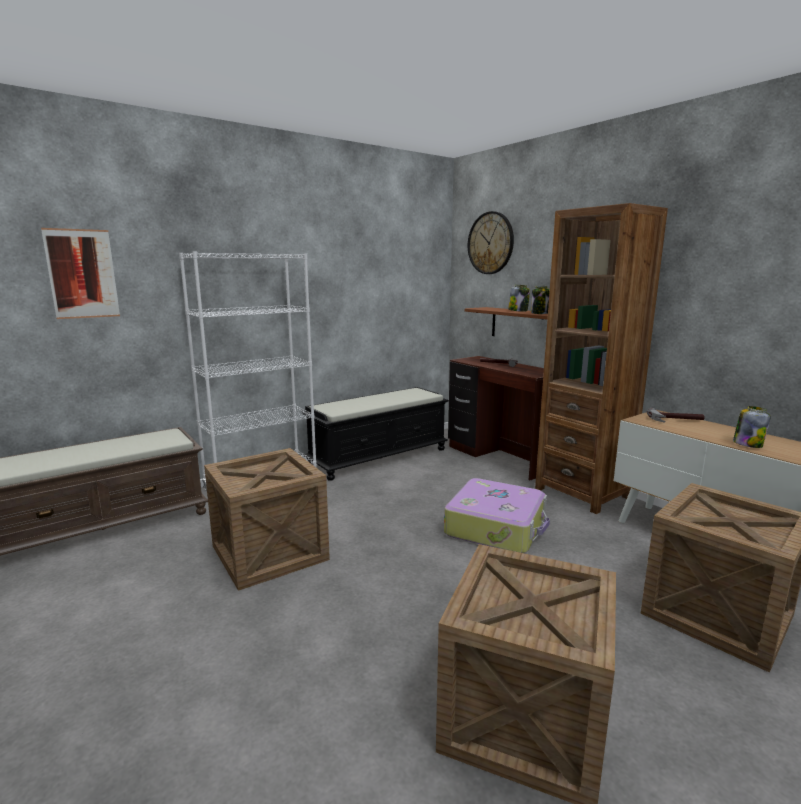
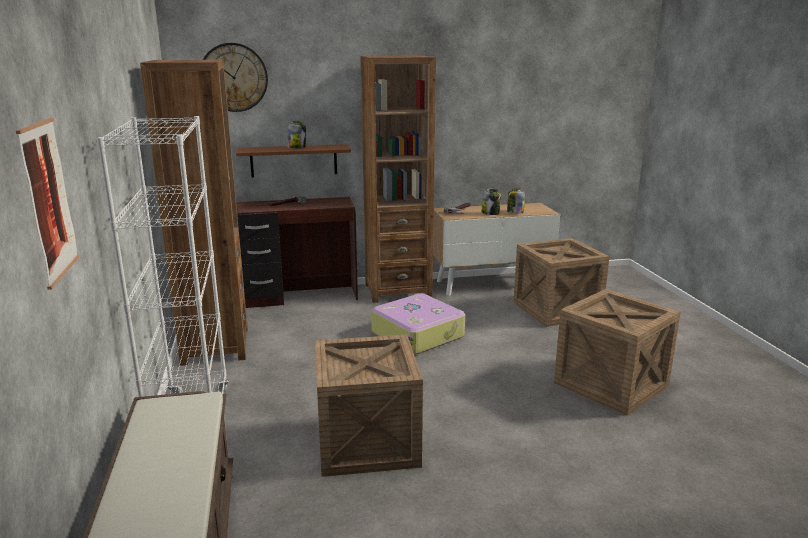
camera: 65 degrees left, 5 degrees up
black bench [302,387,449,481] -> brown bookcase [140,60,248,366]
jar [531,286,550,314] -> jar moved to [481,189,501,215]

